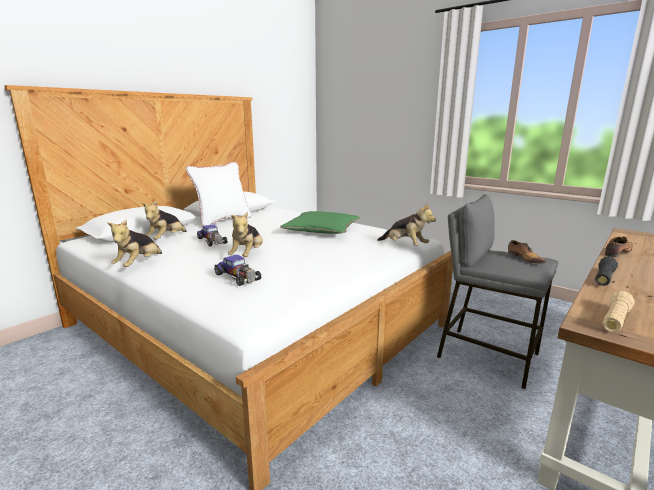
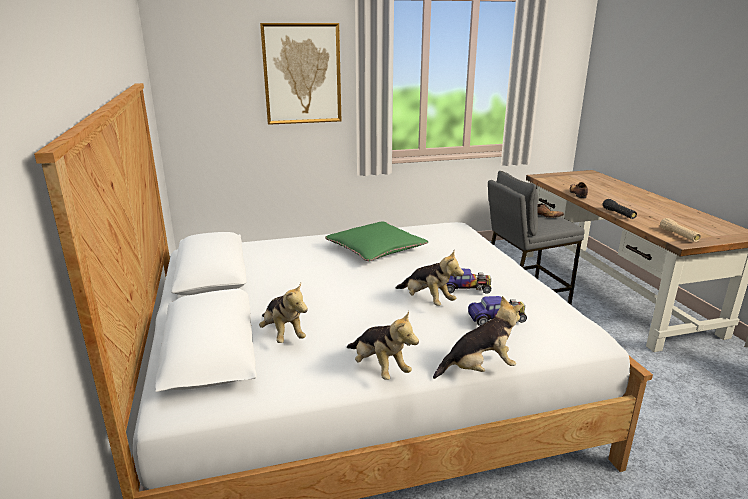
camera: 55 degrees left, 5 degrees up
white pillow [186,162,252,226] -> none
toy car [197,224,227,246] -> toy car moved to [446,268,492,294]
plush toy [377,203,436,246] -> plush toy moved to [433,296,523,379]
none -> picture [260,23,341,125]

